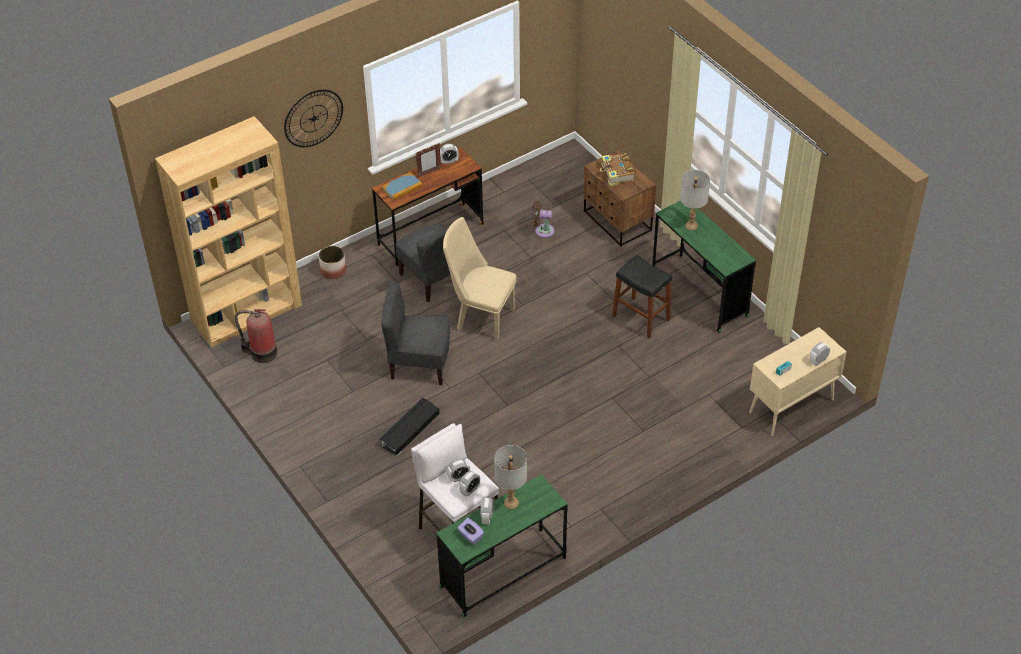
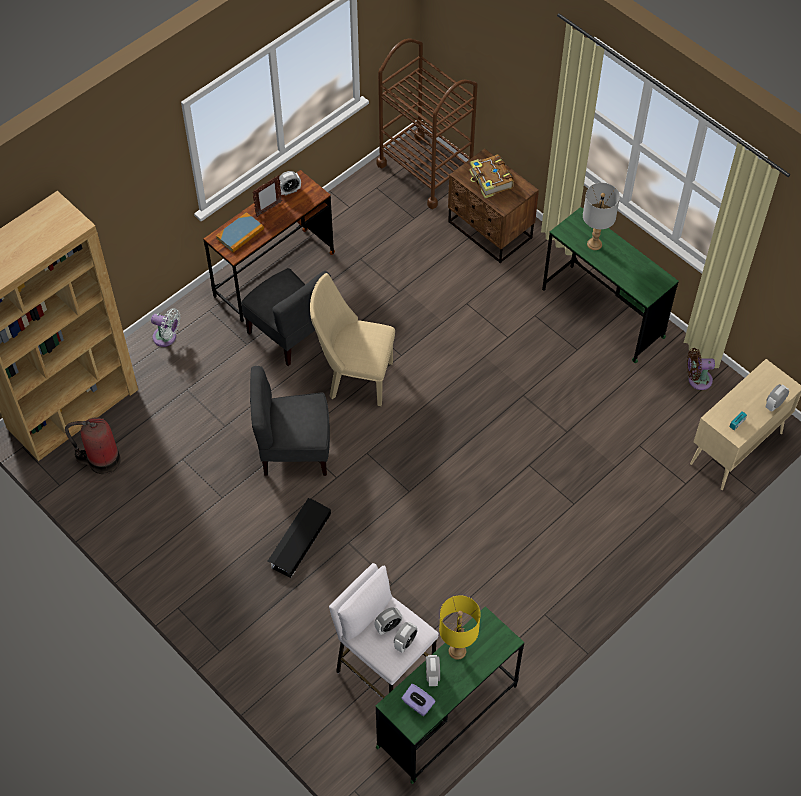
camera: 10 degrees left, 10 degrees up
wall clock [284,90,343,147] -> none
planter [319,246,346,279] -> white fan [151,308,180,347]
grey table lamp [494,445,527,509] -> yellow table lamp [439,595,481,660]
brown fan [531,201,555,238] -> brown fan moved to [687,348,715,390]
black stool [612,255,672,339] -> none
none -> brown cart [376,38,478,209]

